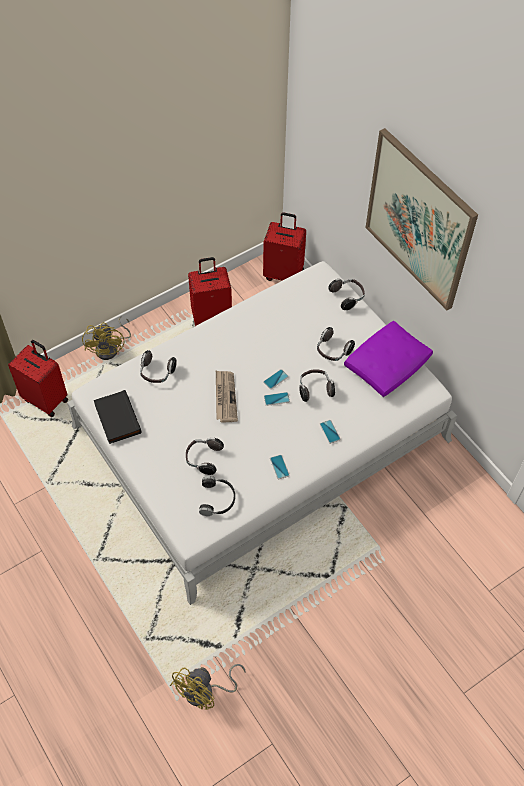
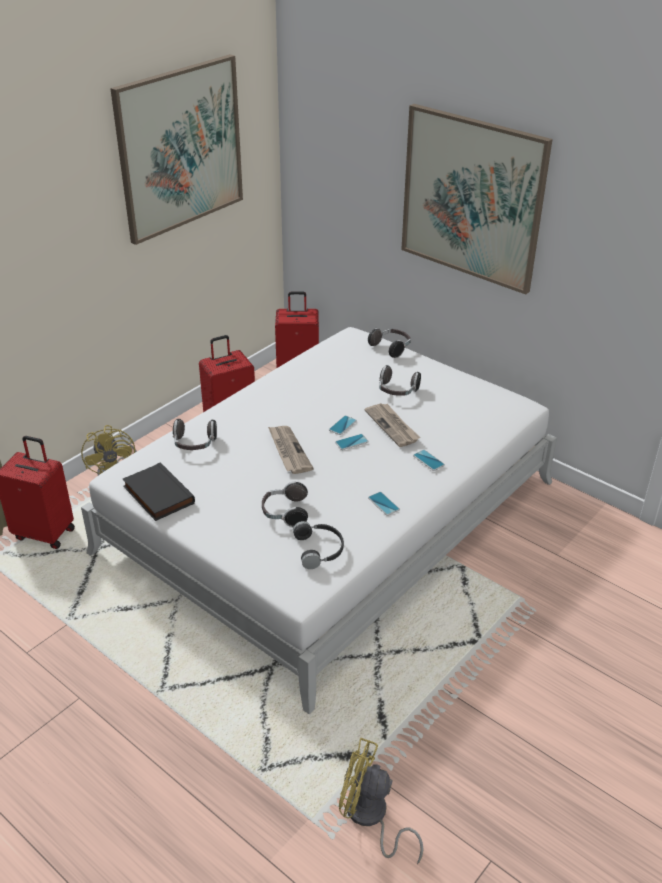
camera: 15 degrees left, 20 degrees down
yellow fan [170,664,246,710] -> yellow fan turned 90 degrees clockwise [339,738,424,864]
headphones [299,370,335,402] -> newspaper [364,403,420,447]
purple pillow [344,321,433,397] -> none
none -> picture [110,54,243,245]

